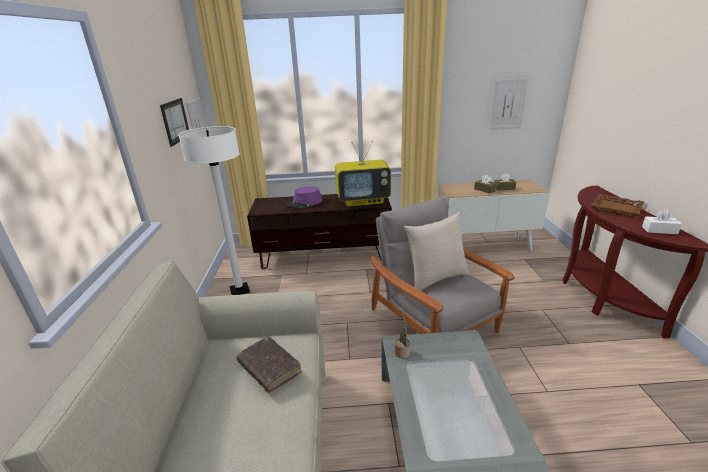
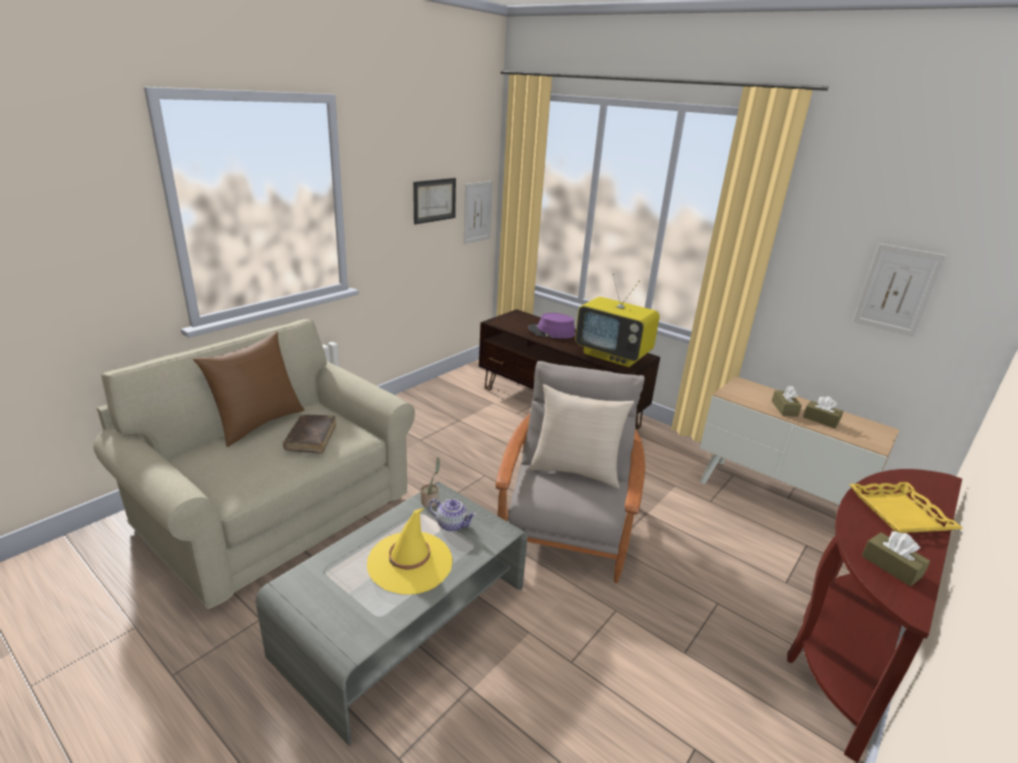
camera: 40 degrees right, 0 degrees up
white floor lamp [178,126,250,295] -> none
brown tray [591,194,645,217] -> yellow tray [849,482,963,533]
white tissue box [642,209,682,234] -> brown tissue box [862,531,930,586]
none -> brown pillow [193,331,304,447]
none -> yellow hat [367,508,453,595]
none -> teapot [429,499,476,532]

